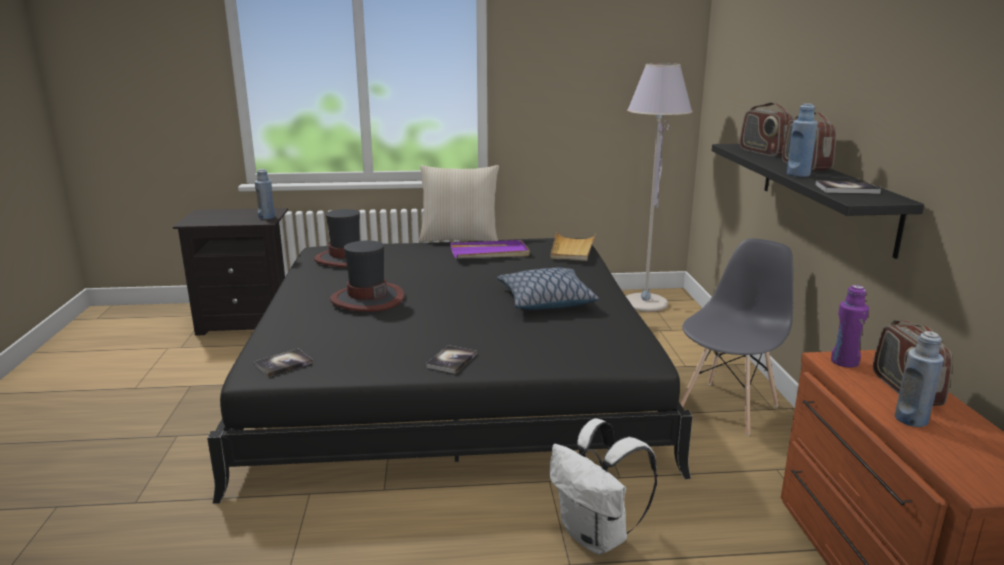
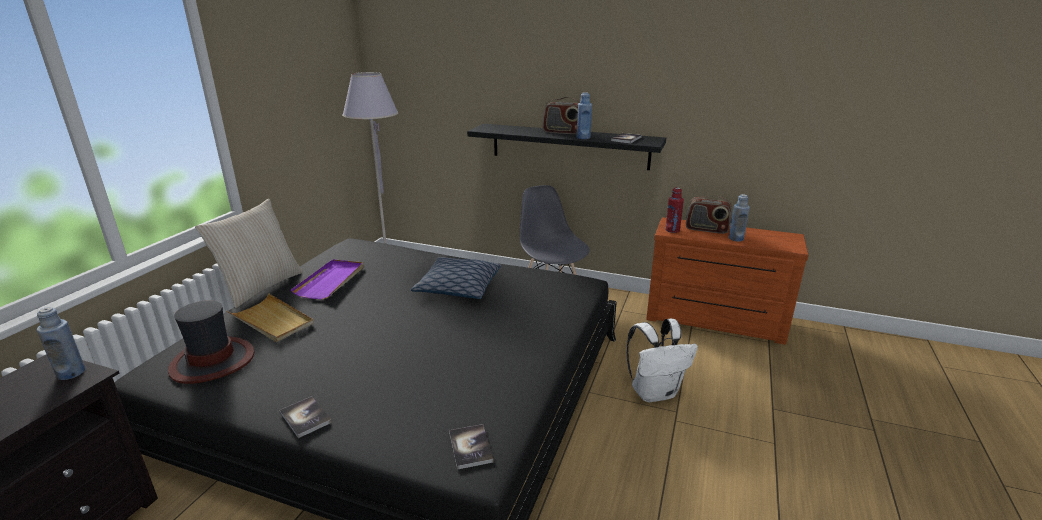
camera: 65 degrees left, 5 degrees up
hat [330,241,404,312] -> none
book [426,345,477,374] -> book moved to [280,396,331,438]
beige tray [551,232,596,261] -> beige tray moved to [227,293,314,342]
radio [740,102,794,156] -> none
purple bottle [831,285,869,368] -> red bottle [665,187,684,233]

